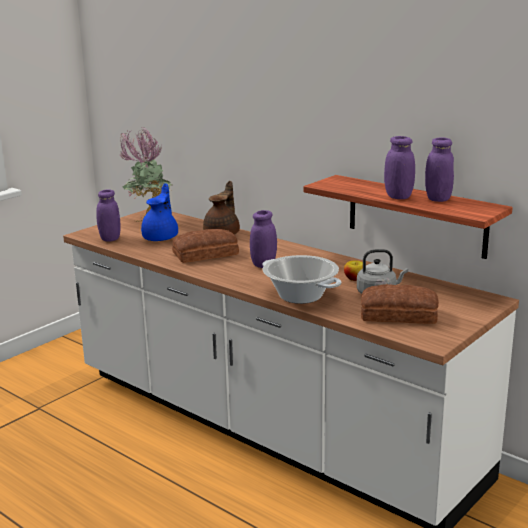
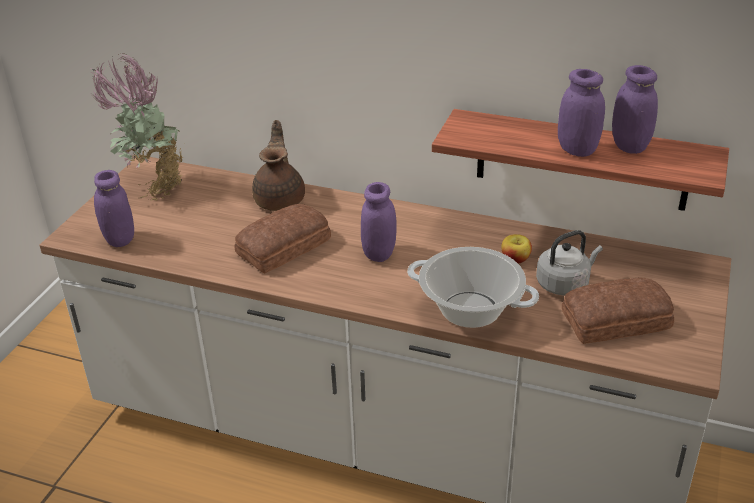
camera: 20 degrees left, 15 degrees up
blue teapot [141,183,178,241] -> none

